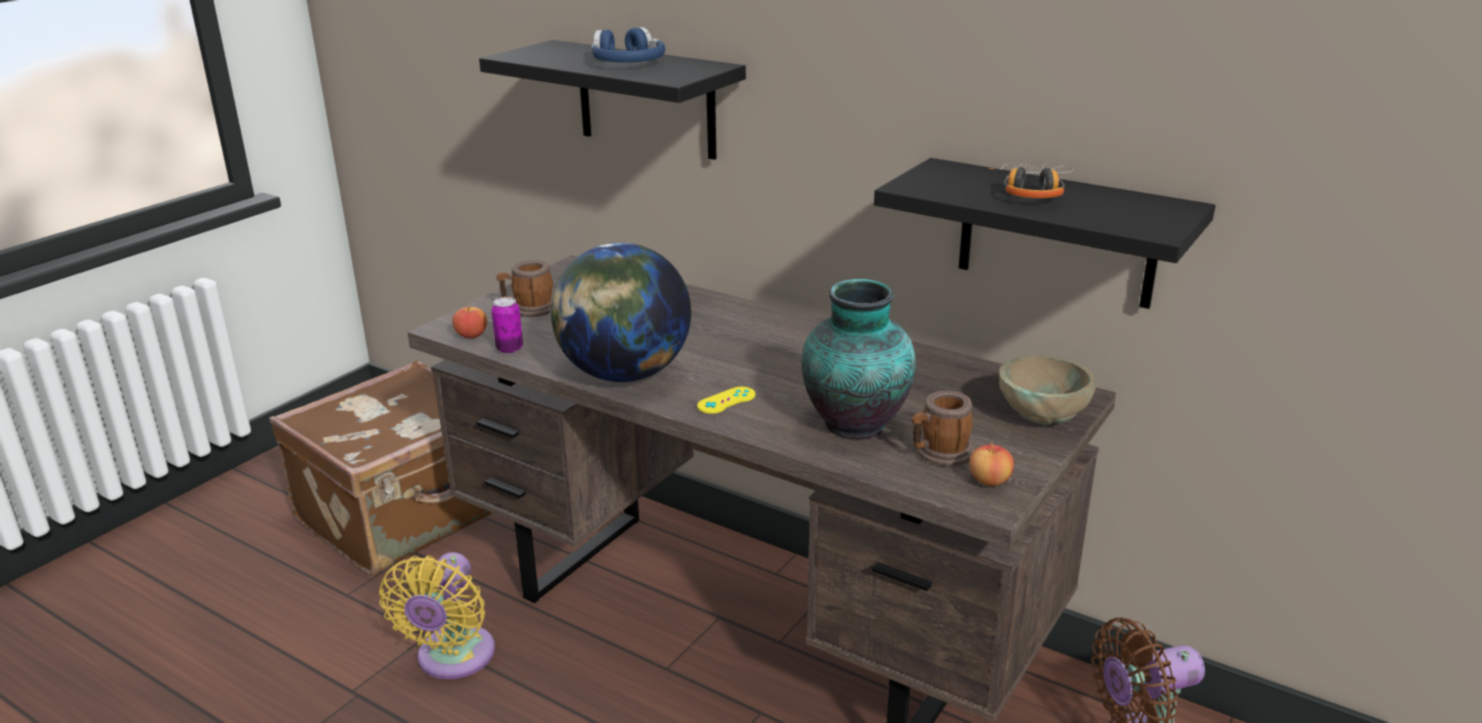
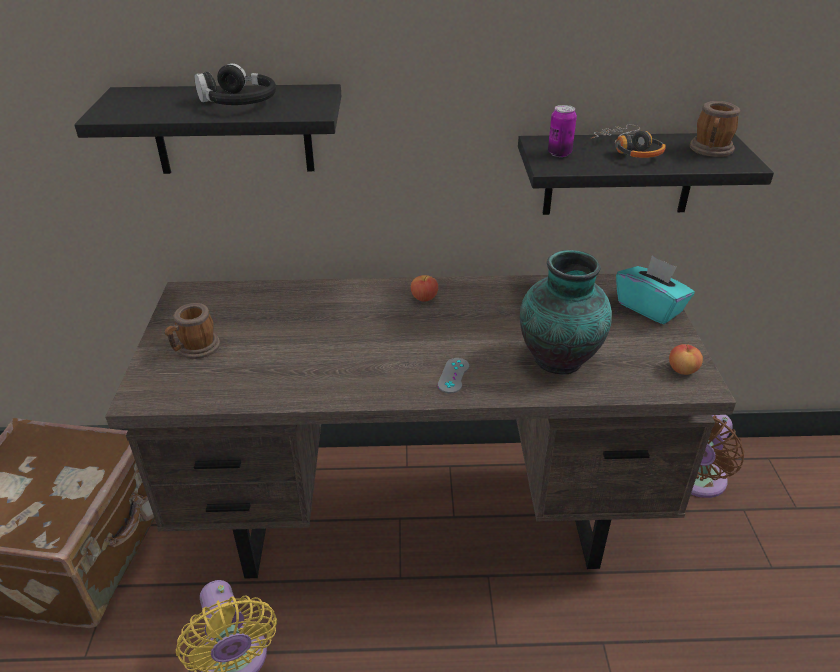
camera: 35 degrees left, 10 degrees up
apple [452,306,487,338] -> apple moved to [411,275,438,302]
can [491,297,523,353] -> can moved to [548,105,577,157]
globe [551,243,691,382] -> none
blue headphones [592,27,665,62] -> black headphones [195,63,276,105]
yellow game controller [697,387,755,414] -> grey game controller [438,358,469,393]
mug [912,391,974,466] -> mug moved to [690,101,740,157]
beige bowl [999,355,1096,425] -> turquoise tissue box [616,255,695,324]

